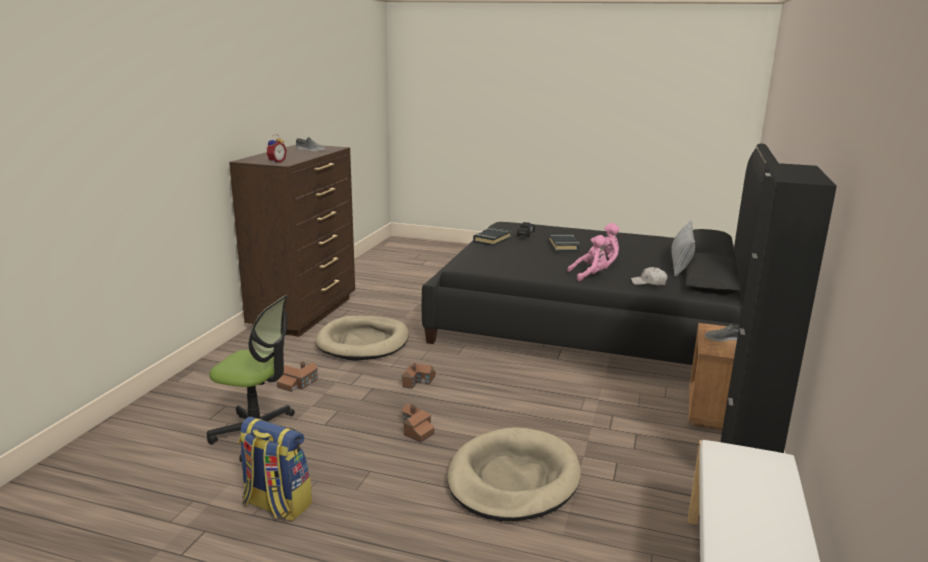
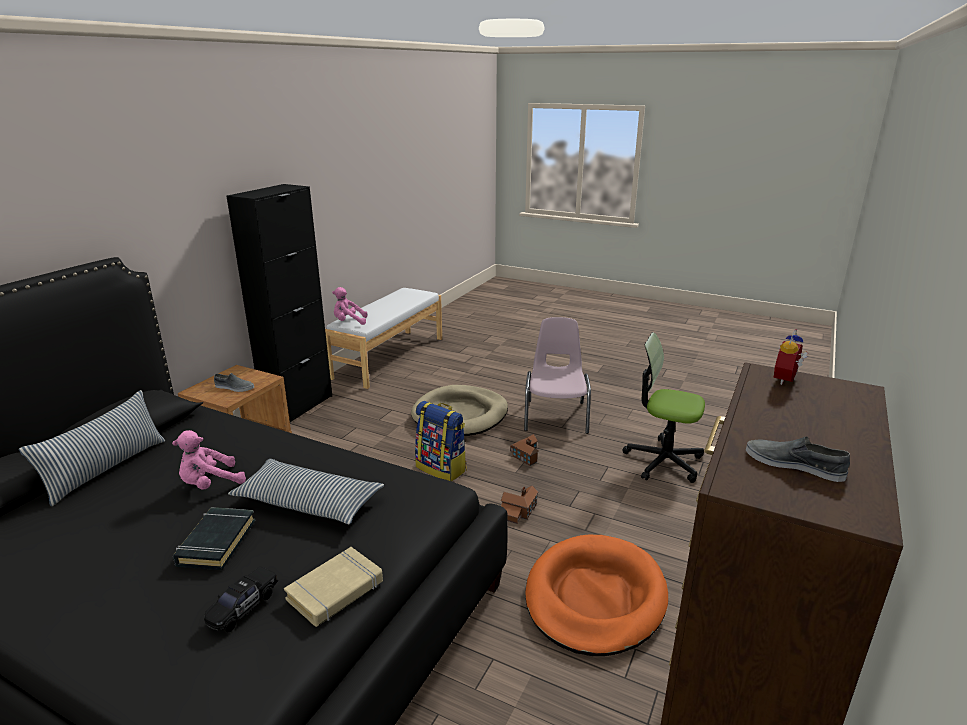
camera: 170 degrees left, 5 degrees up
backpack [239,417,312,521] -> backpack moved to [415,401,467,482]
toy house [277,361,318,392] -> none
beige dog bed [315,316,409,361] -> orange dog bed [525,535,668,656]
black book [473,228,511,246] -> beige book [284,547,383,627]
pink plush toy [567,235,609,281] -> pink plush toy moved to [332,287,367,325]
white cap [631,267,667,285] -> none
none -> pillow [228,459,384,524]
none -> pink chair [524,317,591,434]

